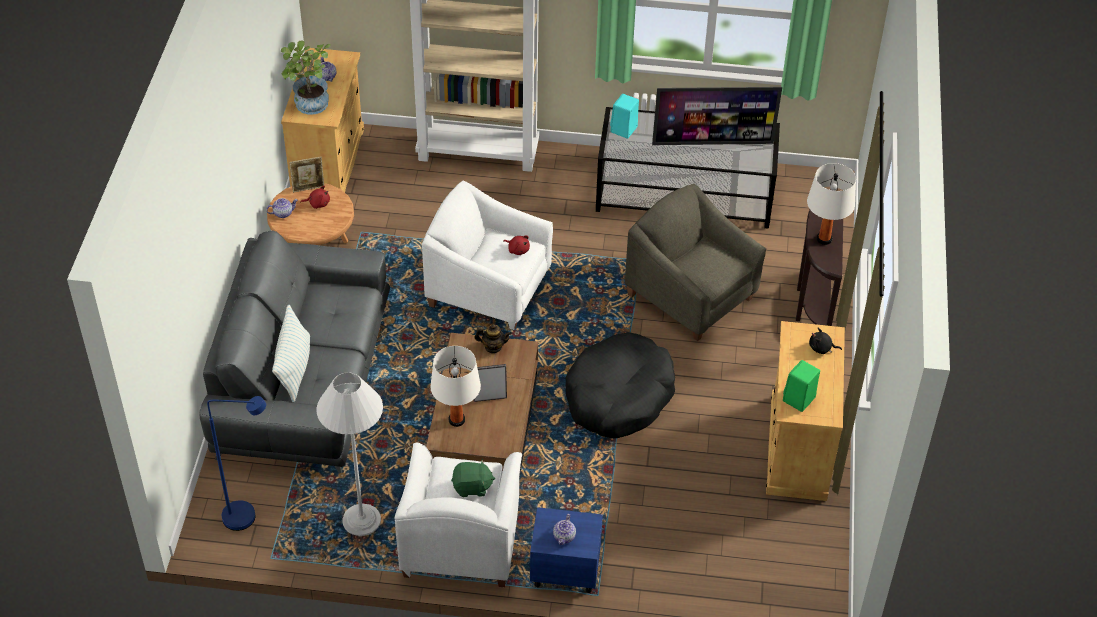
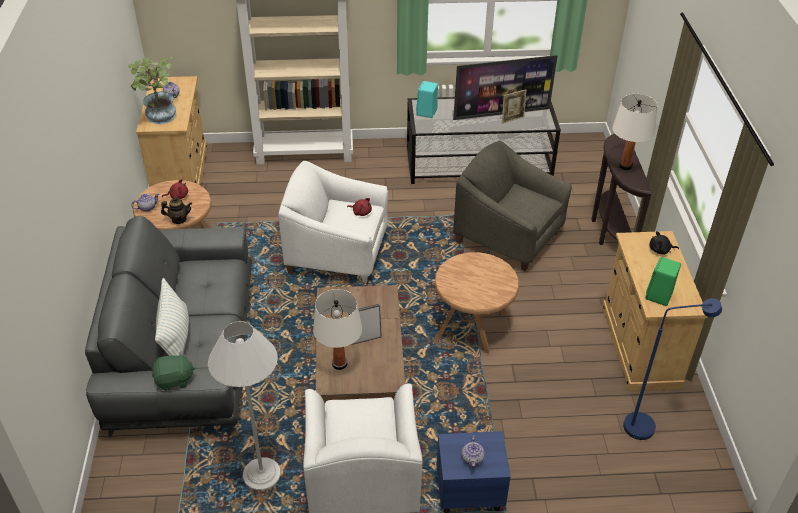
camera: 10 degrees left, 5 degrees down
blue floor lamp [207,396,266,531] -> blue floor lamp moved to [623,298,722,440]
picture frame [289,156,324,193] -> picture frame moved to [502,89,526,123]
green plush toy [451,459,495,497] -> green plush toy moved to [152,351,195,391]
teapot [474,324,511,353] -> teapot moved to [161,197,192,224]
black dog bed [566,332,675,439] -> brown side table [435,252,519,353]

